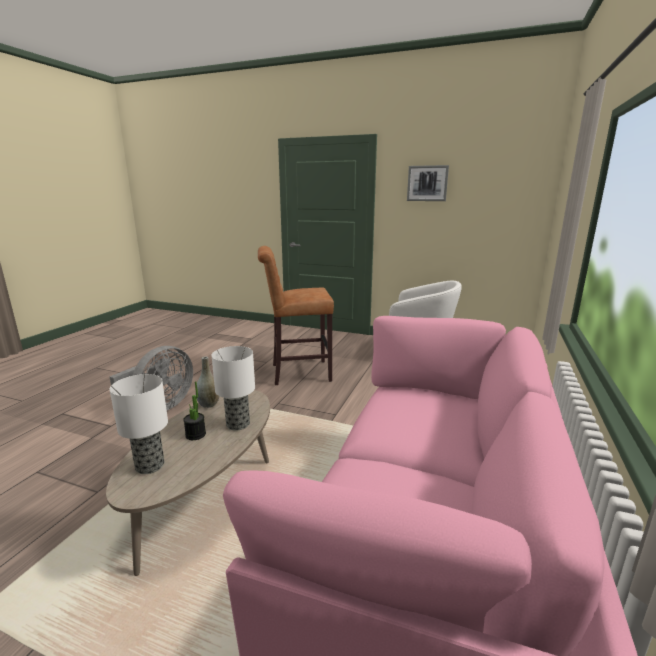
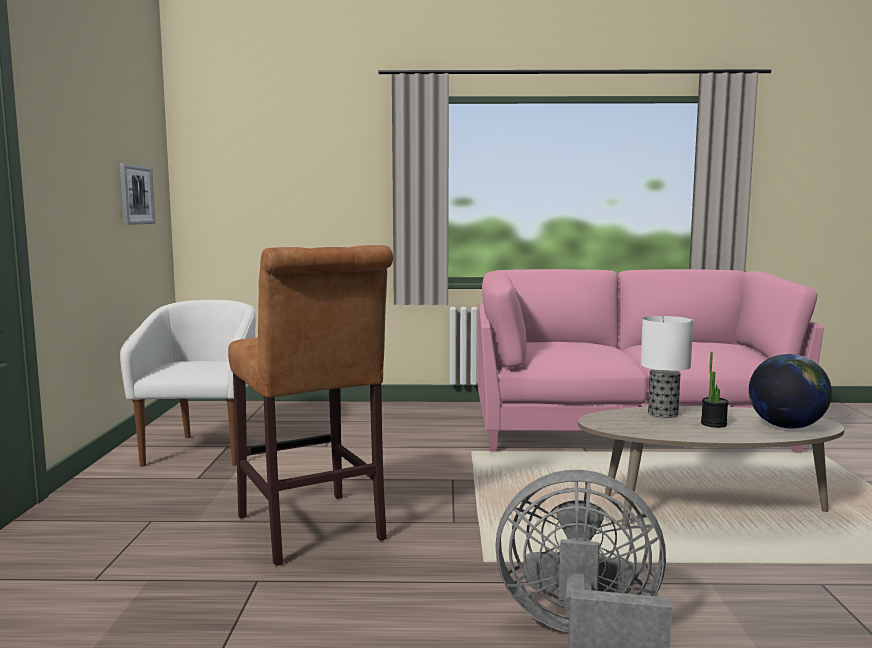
camera: 110 degrees left, 10 degrees down
table lamp [110,374,168,474] -> globe [749,354,832,429]
grey vase [197,357,219,408] -> none
picture [407,165,449,201] -> picture moved to [120,164,155,225]

